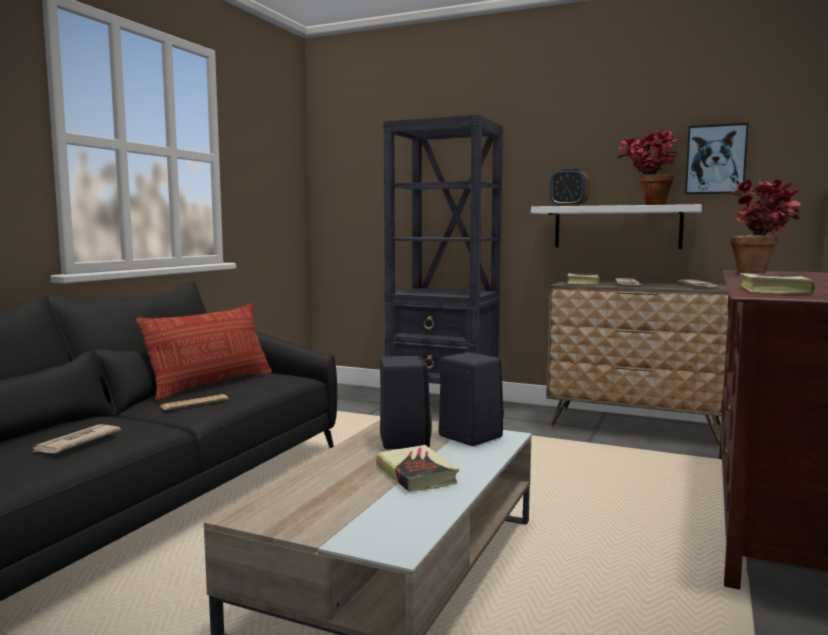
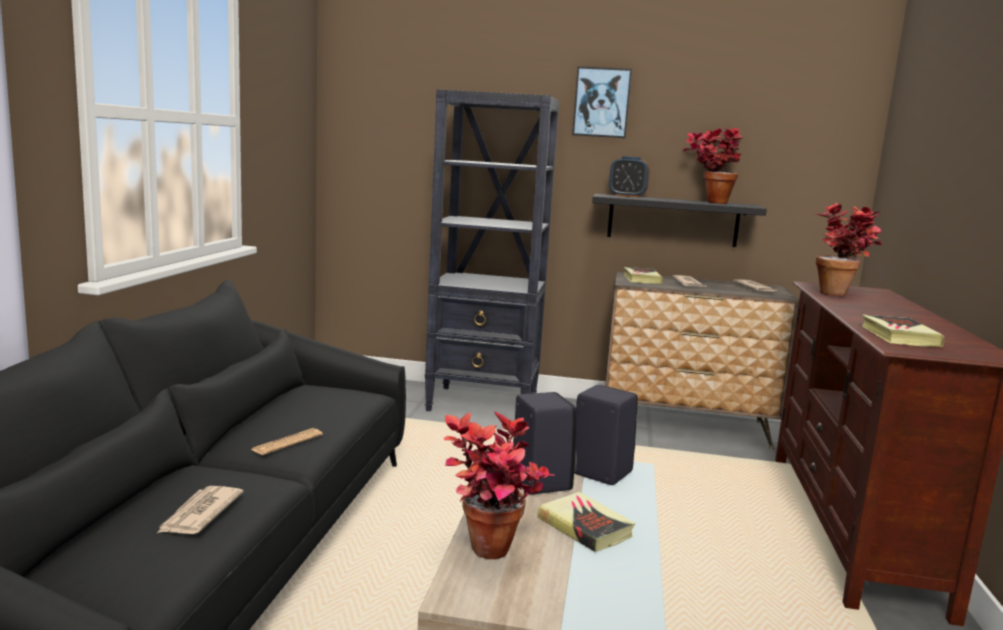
camera: 15 degrees left, 5 degrees up
pillow [136,303,272,401] -> none
white shelf [531,204,702,249] -> black shelf [592,194,767,247]
picture [685,123,748,195] -> picture moved to [572,66,632,138]
none -> potted plant [444,411,555,559]

